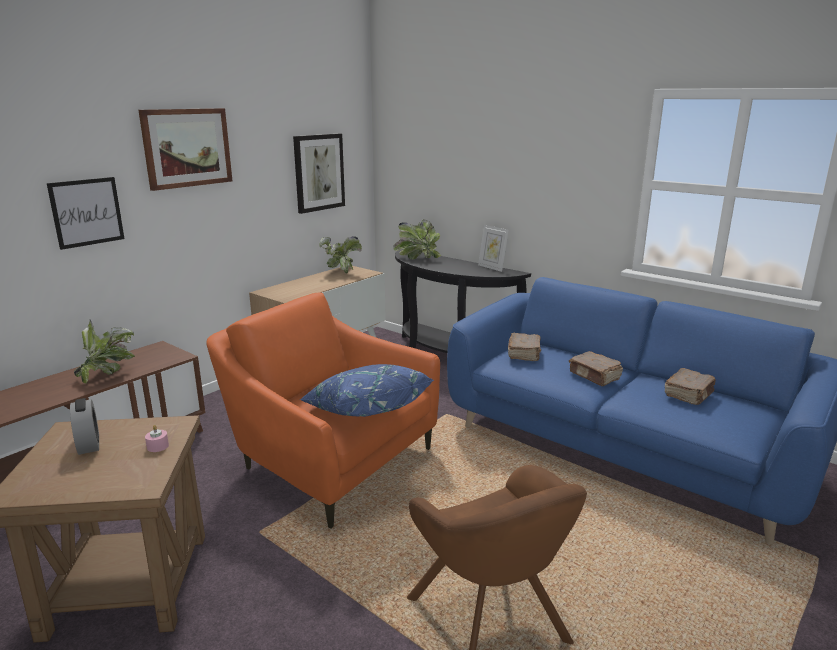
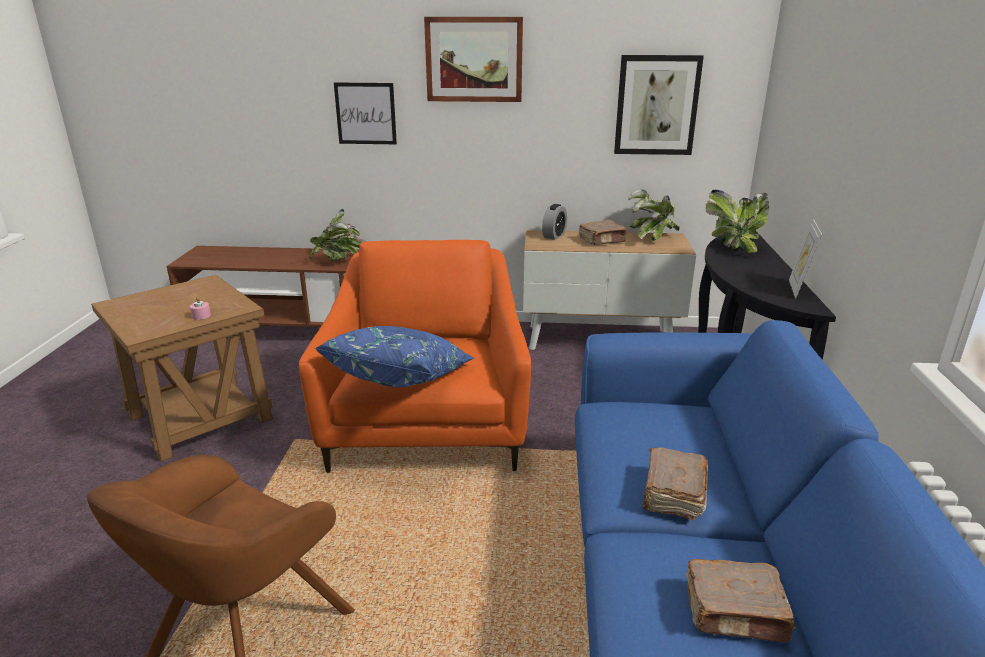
camera: 55 degrees right, 5 degrees up
alarm clock [70,398,99,455] -> alarm clock moved to [542,204,567,240]
brown book [508,333,541,361] -> brown book moved to [579,220,627,245]

